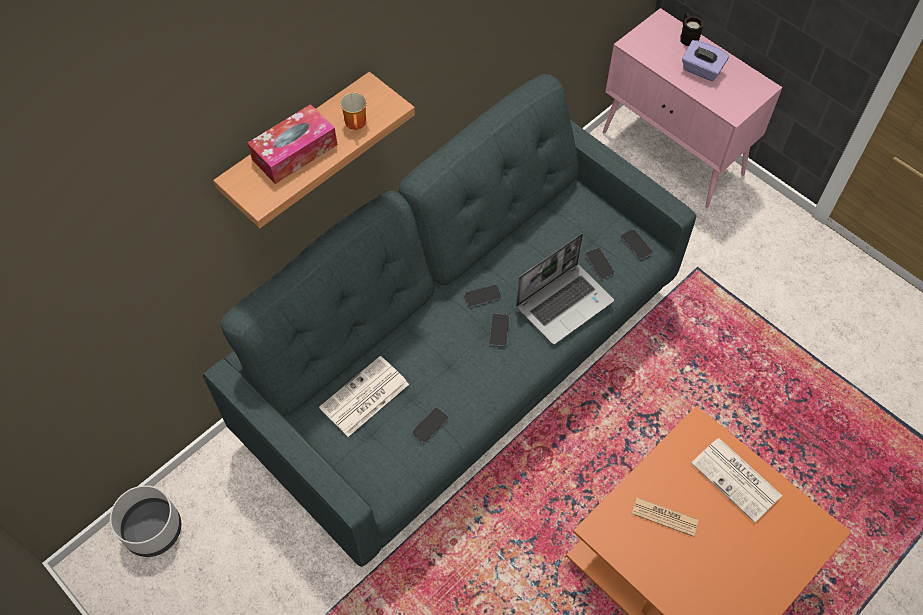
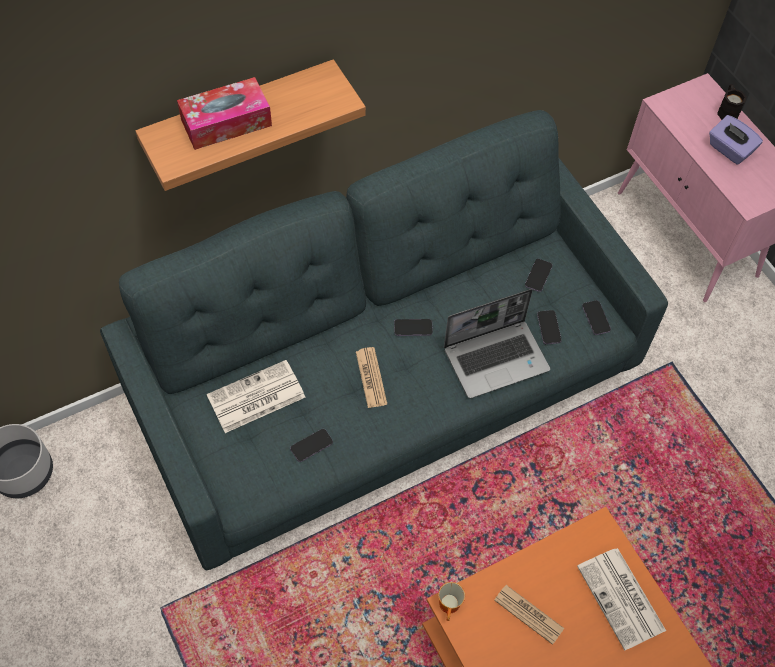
camera: 15 degrees right, 0 degrees up
mug [340,92,367,130] -> mug moved to [438,582,465,621]
phone [489,314,509,346] -> phone moved to [525,259,552,292]
none -> newspaper [356,347,387,408]

